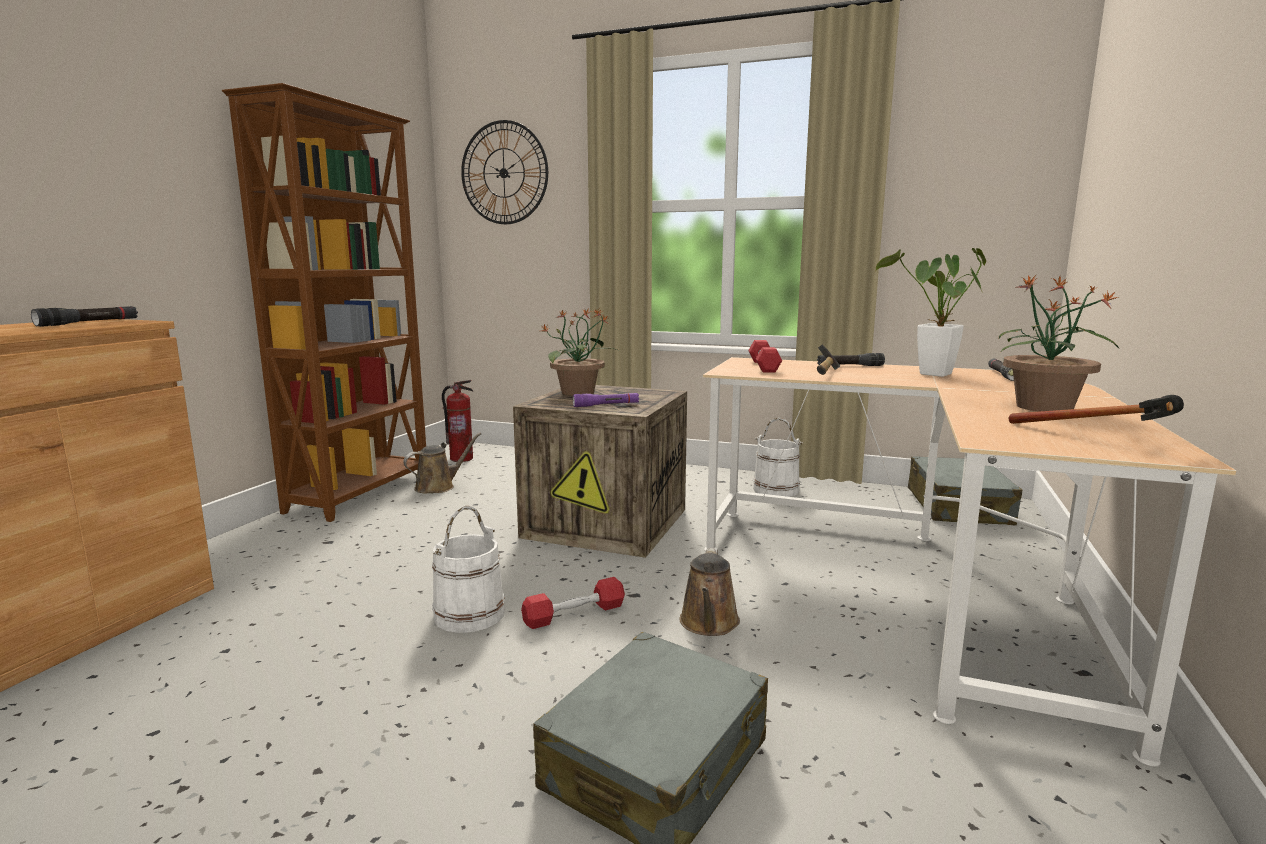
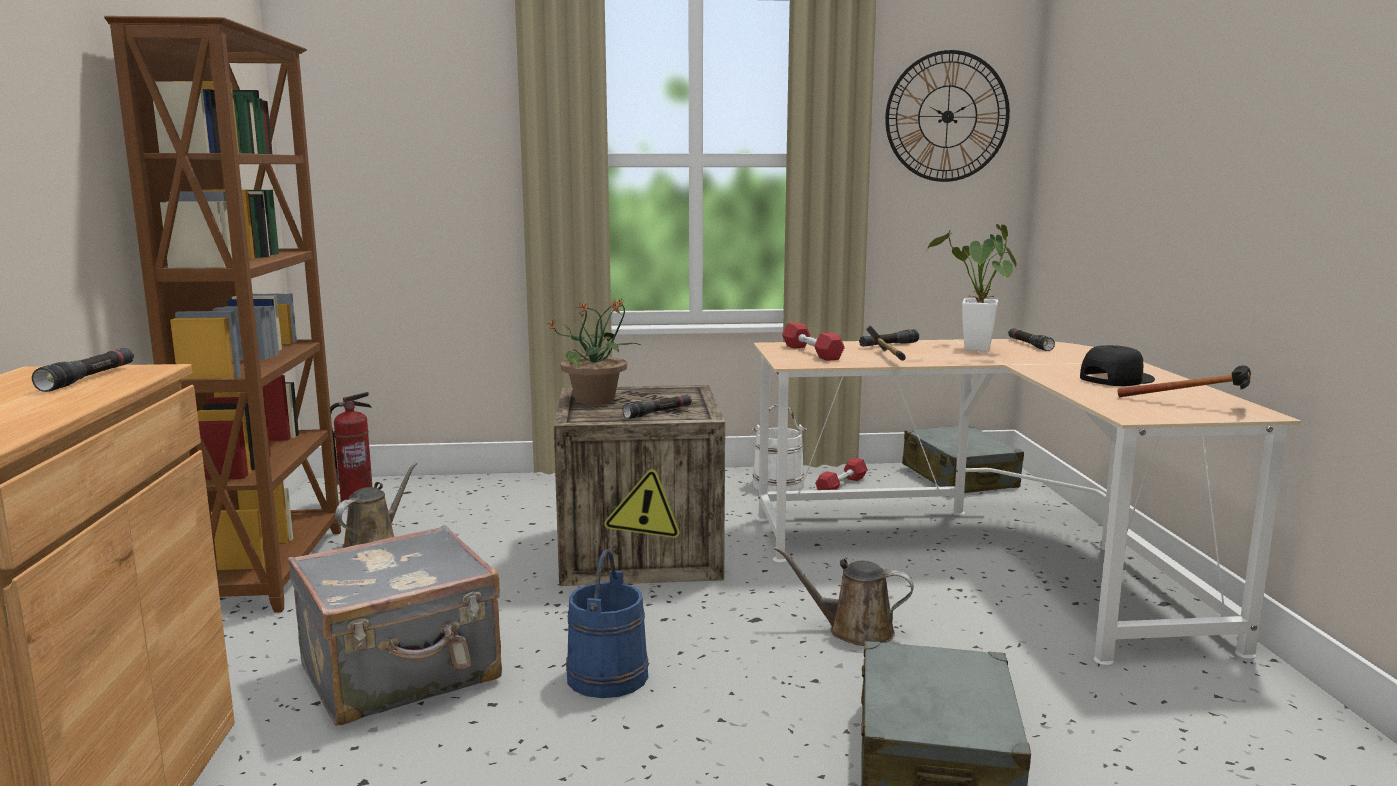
camera: 25 degrees left, 0 degrees up
white bucket [432,506,505,633] -> blue bucket [566,549,649,698]
wall clock [461,120,548,224] -> wall clock moved to [885,50,1010,182]
red dumbbell [521,577,625,629] -> red dumbbell moved to [815,458,868,490]
purple flashlight [573,393,639,407] -> black flashlight [623,395,692,419]
brown watering can [680,548,740,636] -> brown watering can turned 120 degrees clockwise [774,546,914,646]
potted plant [999,274,1119,412] -> black cap [1080,345,1155,386]
none -> grey suitcase [288,525,502,725]

